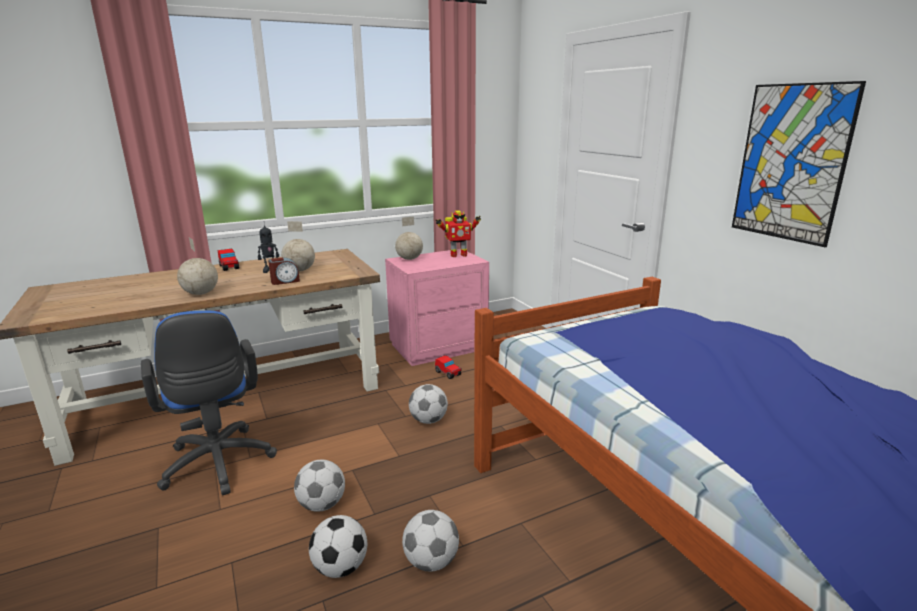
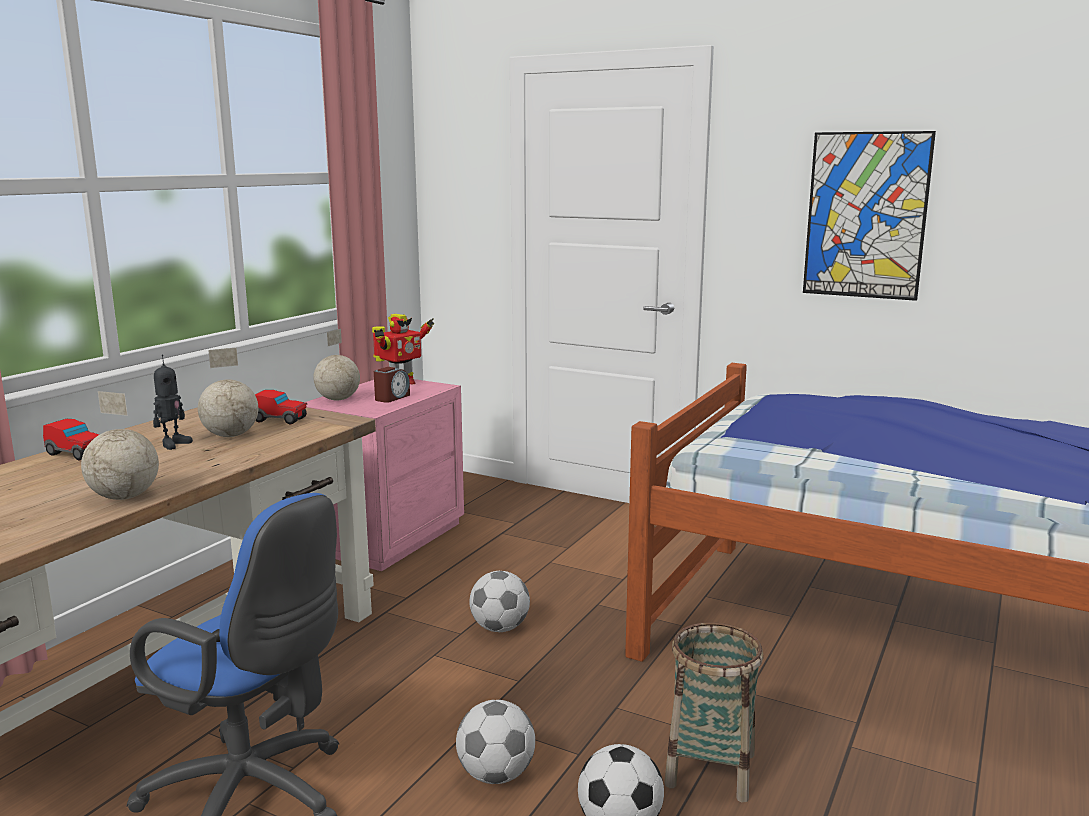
camera: 35 degrees left, 5 degrees down
alarm clock [268,258,300,285] -> alarm clock moved to [374,367,410,403]
football [402,510,459,572] -> basket [665,622,763,803]
toy car [435,355,462,379] -> toy car moved to [255,390,307,425]

